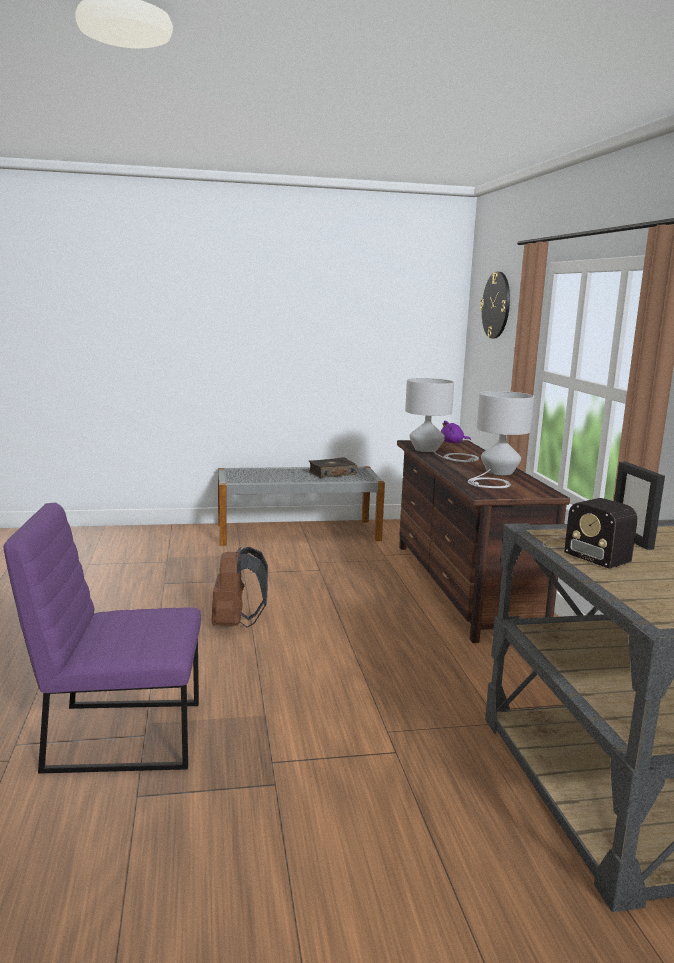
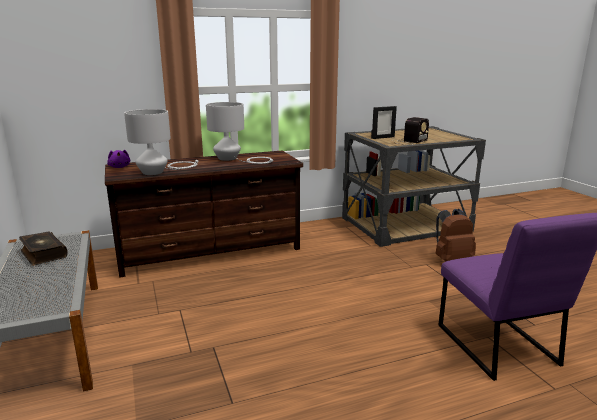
camera: 100 degrees left, 5 degrees up
brown backpack [212,547,268,628] -> brown backpack moved to [436,209,476,261]
wall clock [480,272,510,339] -> none

